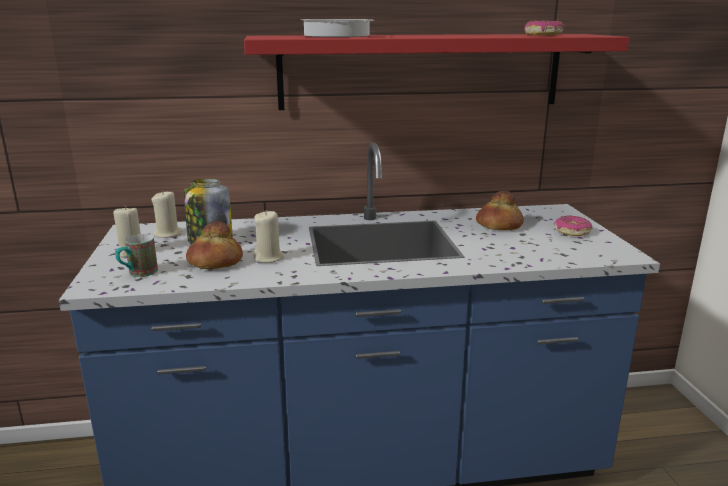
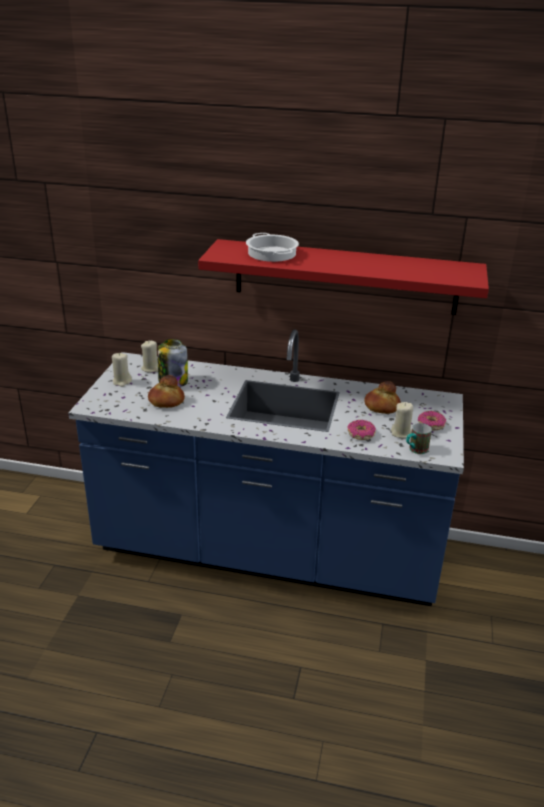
camera: 20 degrees right, 10 degrees up
mug [115,234,158,277] -> mug moved to [406,423,432,454]
beige candle [254,210,285,263] -> beige candle moved to [391,402,413,438]
donut [524,20,564,36] -> donut moved to [348,420,376,440]

